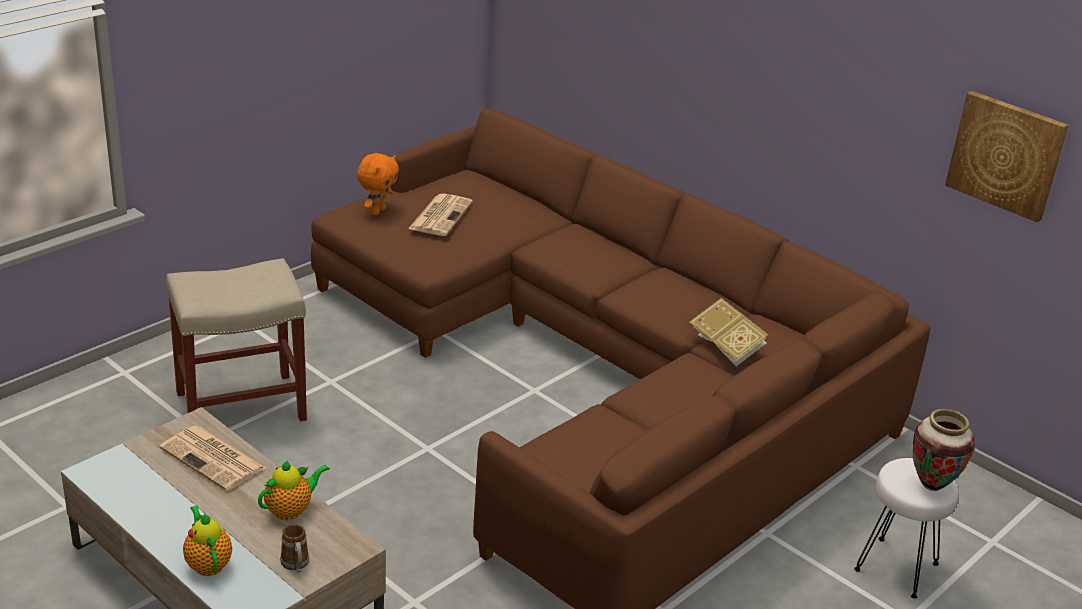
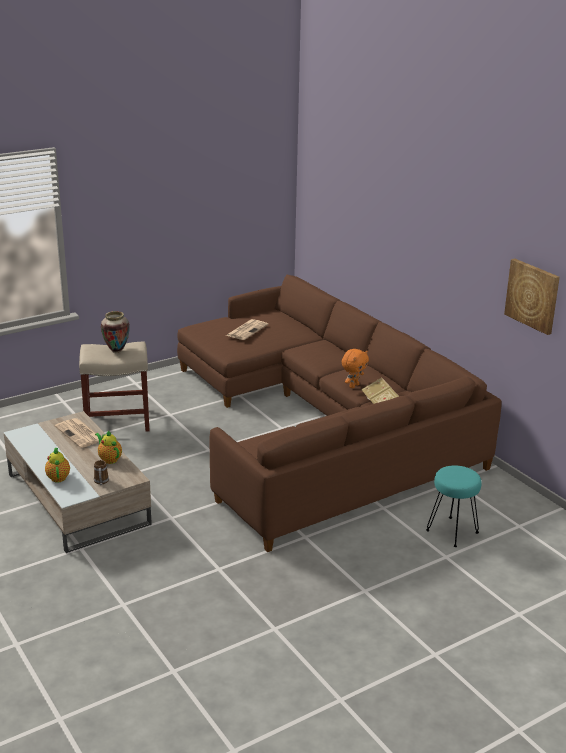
camera: 15 degrees right, 5 degrees down
teapot [258,460,330,520] -> teapot turned 105 degrees counterclockwise [95,430,122,464]
orange plush toy [357,153,399,215] -> orange plush toy moved to [342,349,369,388]
white stool [854,458,959,598] -> turquoise stool [426,465,482,547]
vase [913,409,975,491] -> vase moved to [101,311,130,353]

